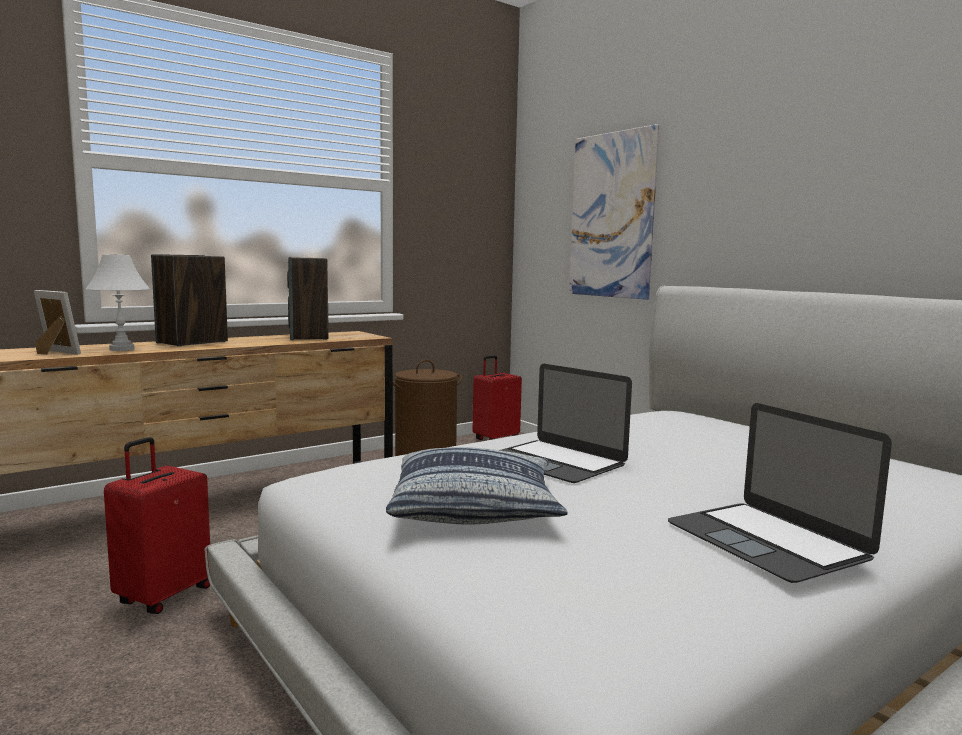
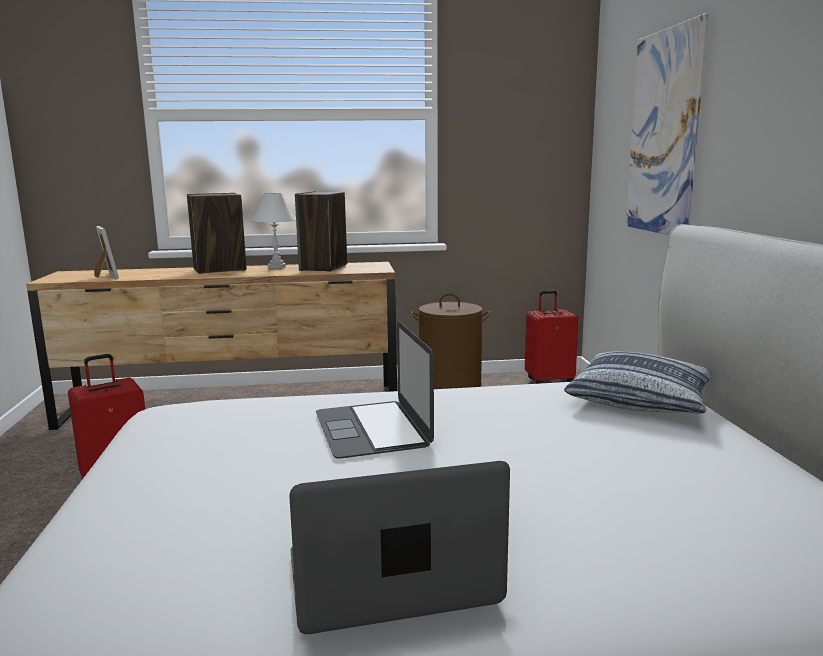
camera: 30 degrees right, 5 degrees up
white table lamp [86,254,150,351] -> white table lamp moved to [251,193,296,269]
pillow [386,447,568,524] -> pillow moved to [564,351,711,413]
laptop [668,403,892,583] -> laptop turned 75 degrees clockwise [289,461,510,634]

